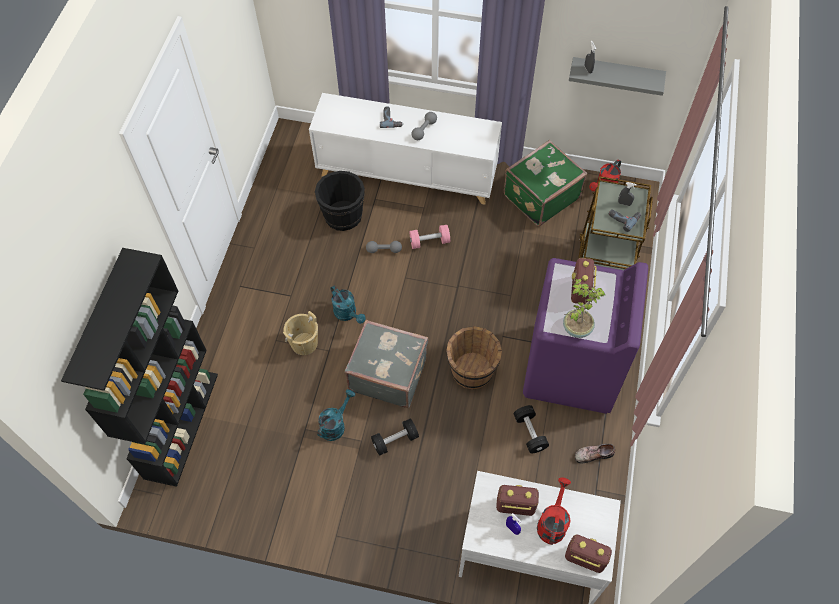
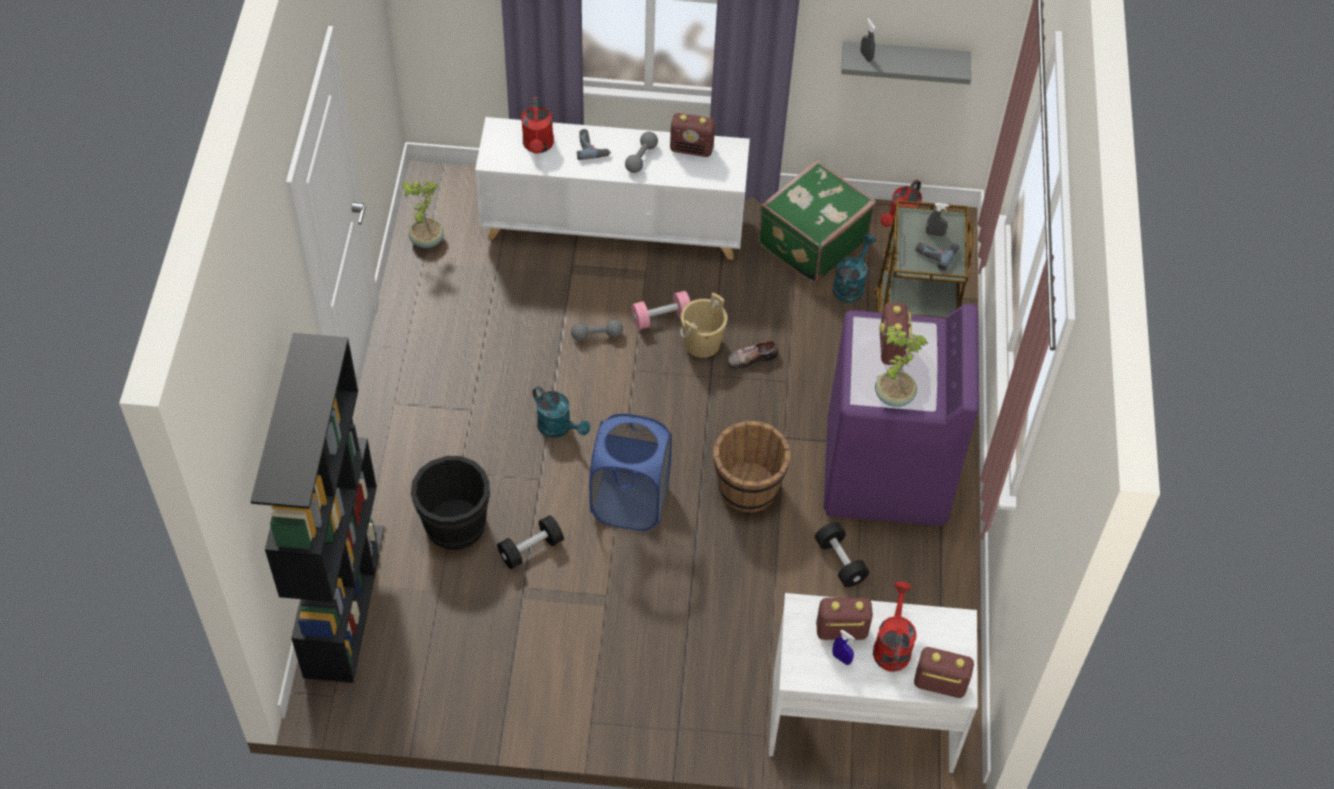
camera: 10 degrees left, 5 degrees down
beige bucket [283,311,318,355] -> beige bucket moved to [680,293,727,358]
black bucket [315,171,365,231] -> black bucket moved to [411,456,490,550]
turquoise watering can [317,389,355,441] -> turquoise watering can moved to [833,234,876,303]
grey suitcase [345,320,429,408] -> blue laundry basket [589,413,672,531]
black dumbbell [371,419,419,456] -> black dumbbell moved to [497,515,564,569]
shoe [575,444,615,463] -> shoe moved to [728,340,778,369]
none -> potted plant [402,181,444,248]
none -> red watering can [521,97,554,154]
none -> radio [670,113,715,157]

